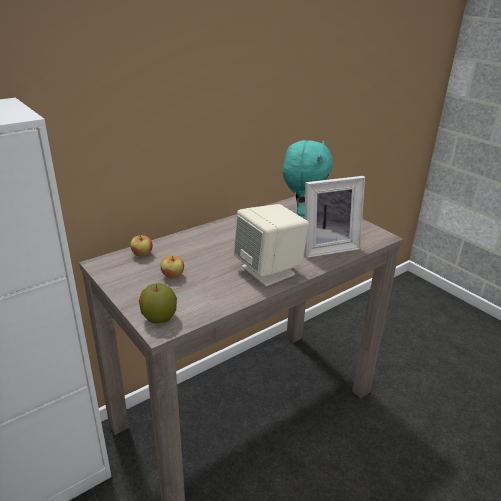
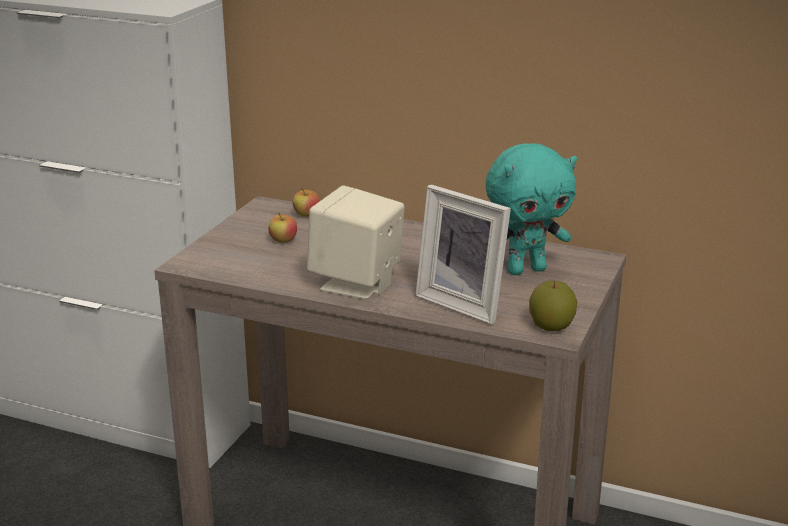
camera: 60 degrees right, 5 degrees down
apple [139,283,177,323] -> apple moved to [529,280,578,331]

